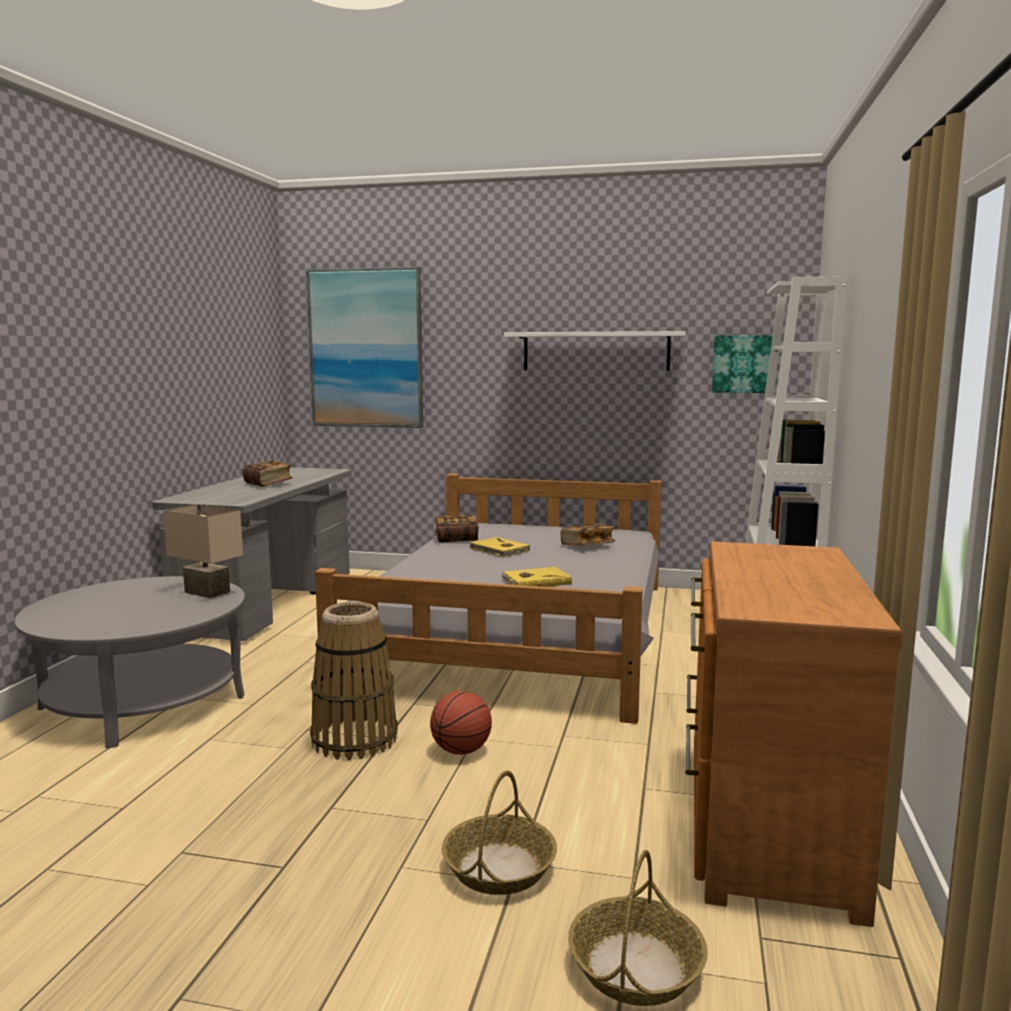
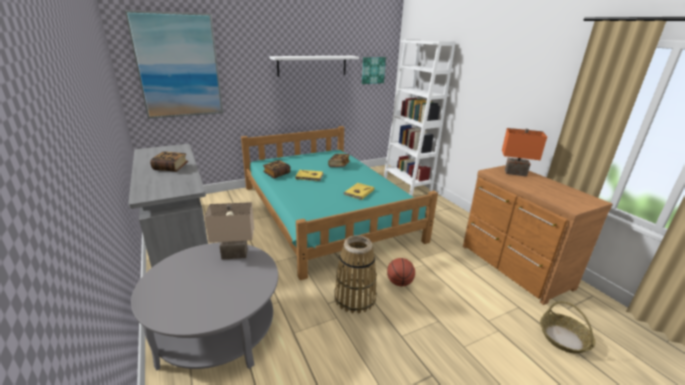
camera: 40 degrees left, 15 degrees up
grey bed [315,473,662,724] -> turquoise bed [241,126,438,280]
basket [442,770,557,895] -> none
none -> orange table lamp [502,128,547,177]

